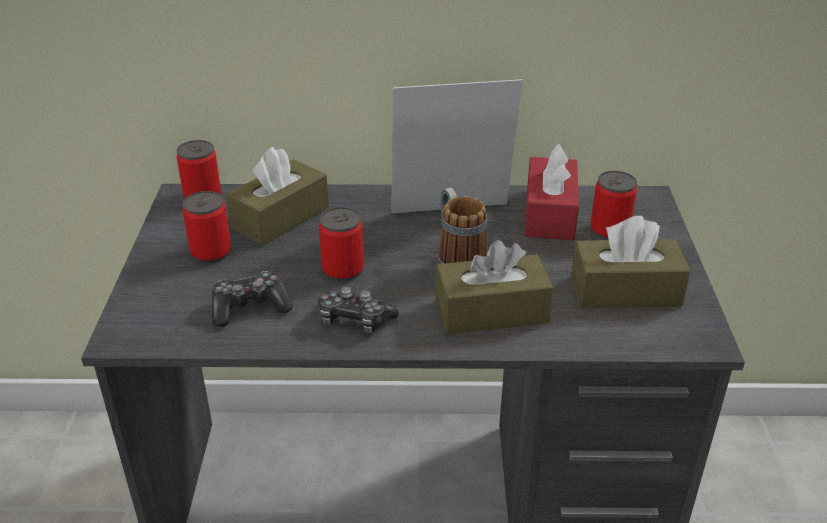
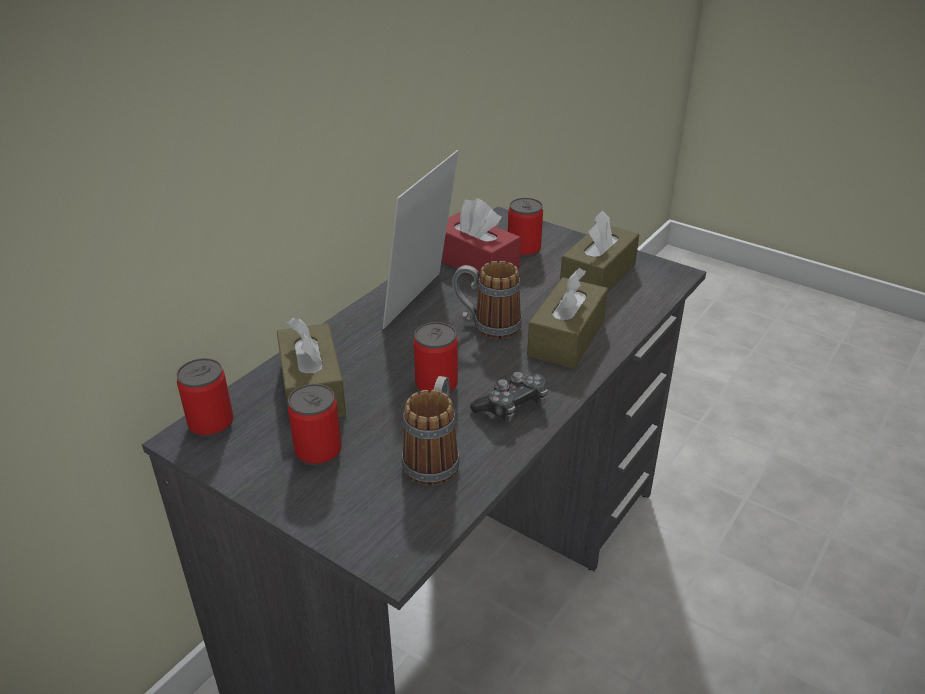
camera: 55 degrees left, 0 degrees up
game controller [212,271,293,327] -> mug [402,376,460,485]

